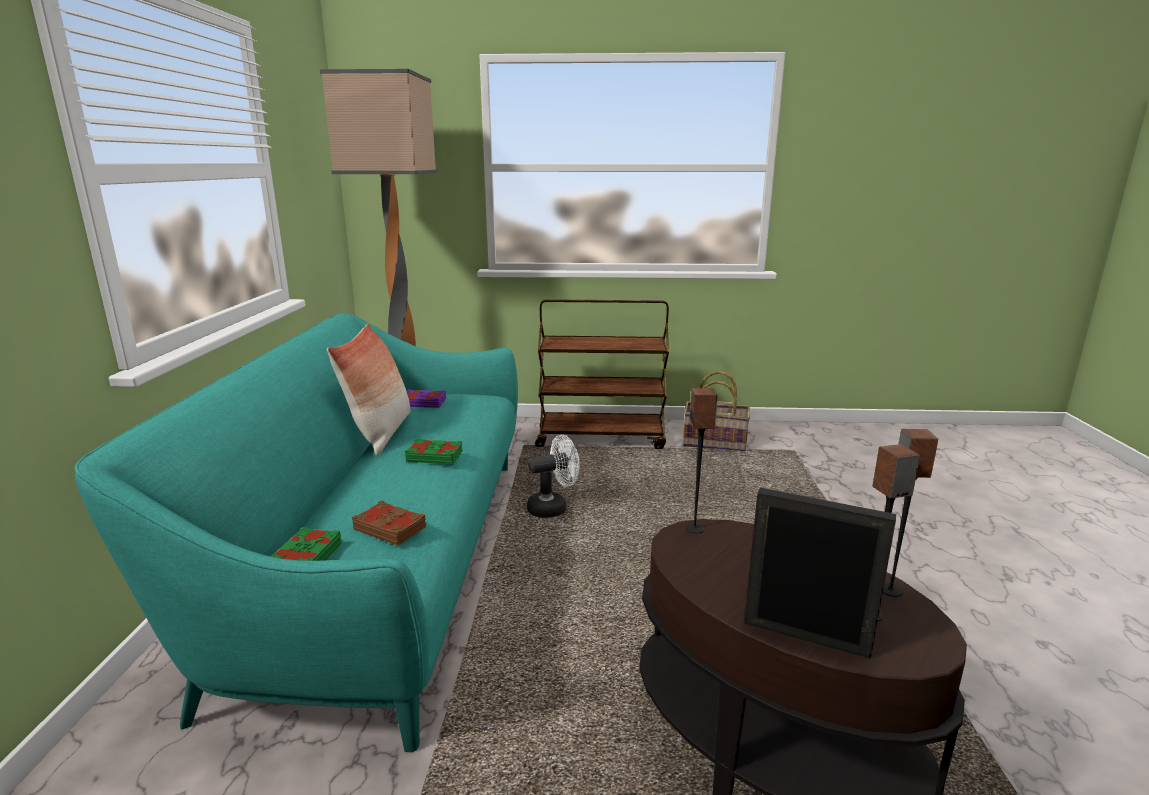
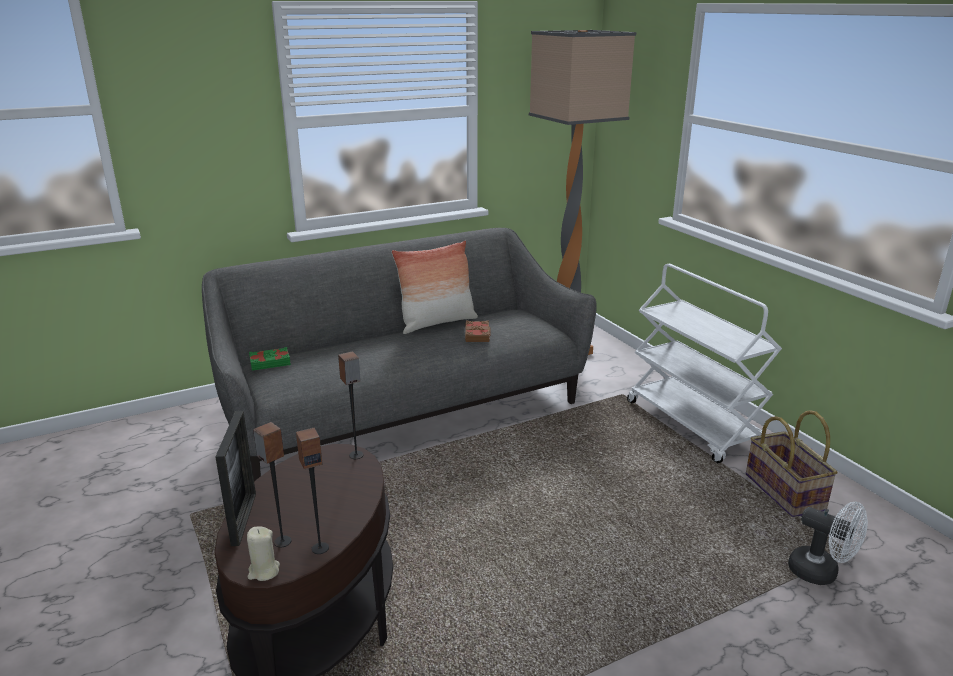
camera: 60 degrees right, 5 degrees up
turquoise sofa [75,314,518,752] -> grey sofa [202,228,597,482]
brown book [352,500,426,545] -> brown book moved to [465,320,491,342]
green book [405,438,463,464] -> none
purple book [407,389,446,408] -> none
white fan [527,435,580,518] -> white fan moved to [788,502,868,585]
brown cart [535,299,669,449] -> white cart [627,264,782,463]
none -> beige candle [247,526,280,581]

